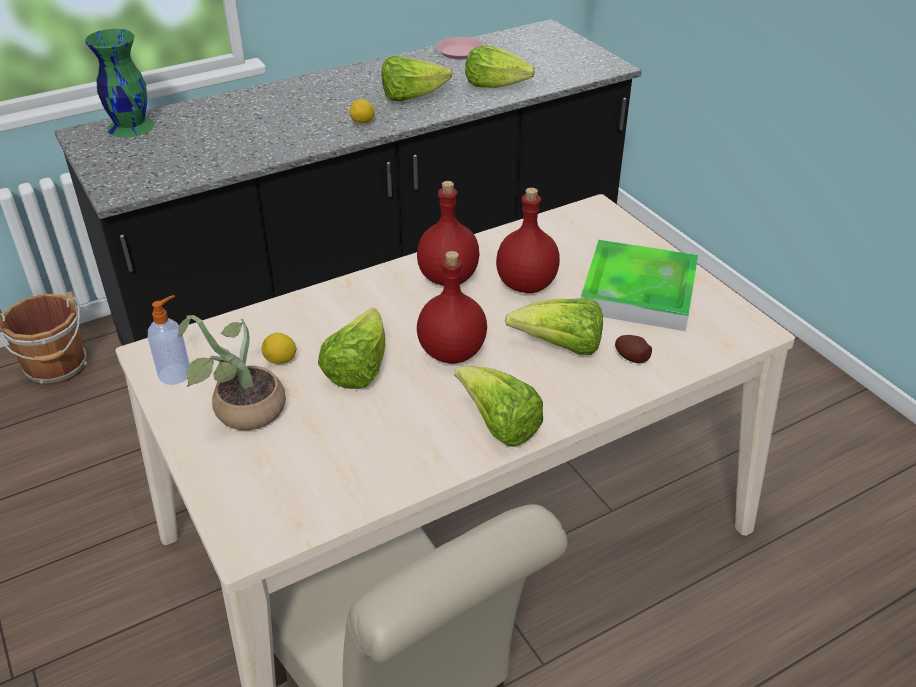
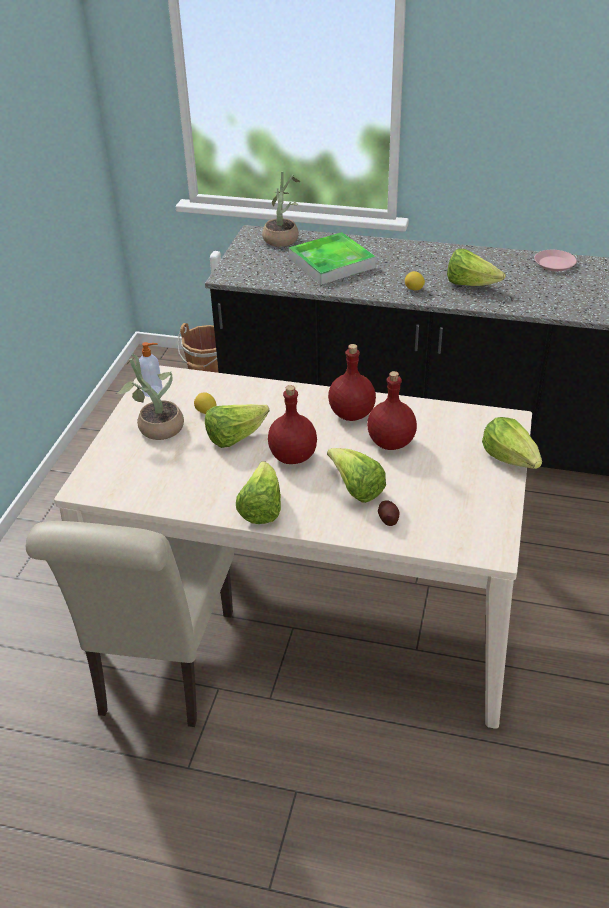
camera: 45 degrees right, 0 degrees up
green vase [85,29,154,137] -> potted plant [262,172,301,247]
lettuce [465,45,535,88] -> lettuce moved to [482,417,542,469]
tray [581,240,698,331] -> tray moved to [289,232,376,285]

